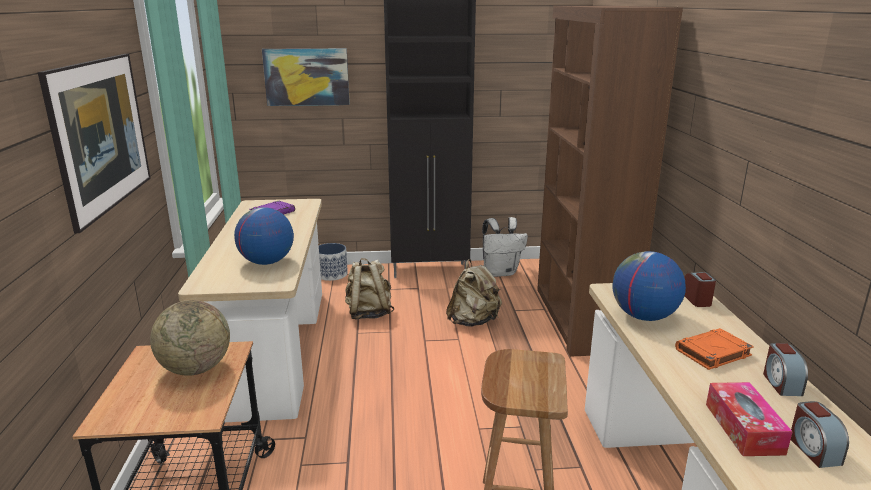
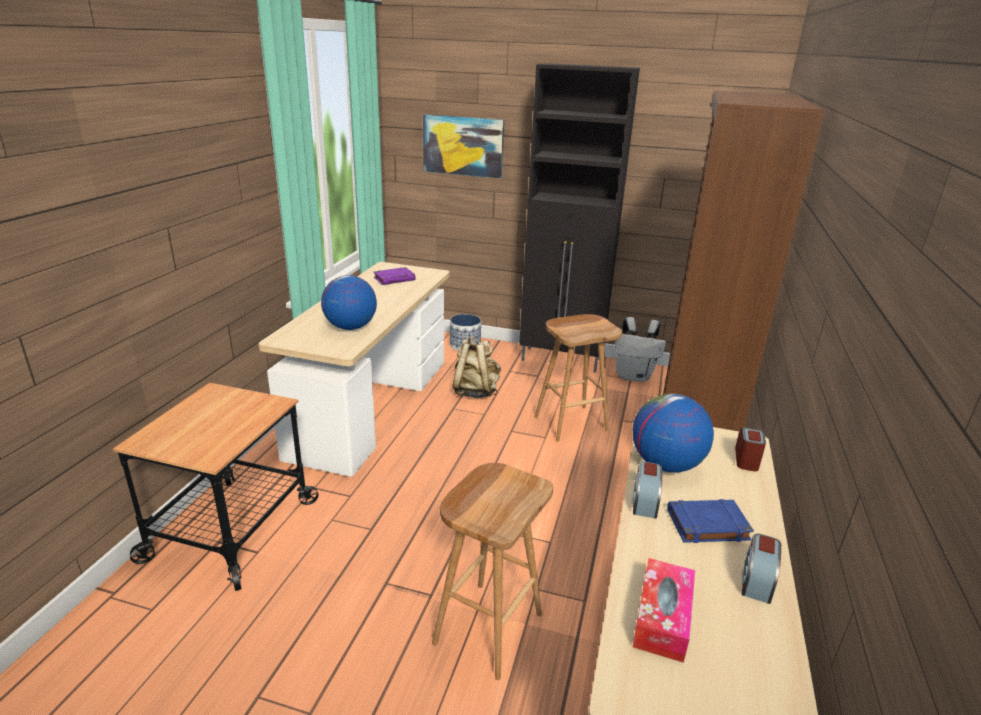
camera: 20 degrees right, 5 degrees up
picture [38,54,151,233] -> none
globe [150,300,230,376] -> none
beige backpack [446,259,502,327] -> brown stool [535,314,622,442]
orange book [675,328,754,370] -> blue book [668,499,754,543]
alarm clock [791,401,849,468] -> alarm clock moved to [633,461,662,518]

